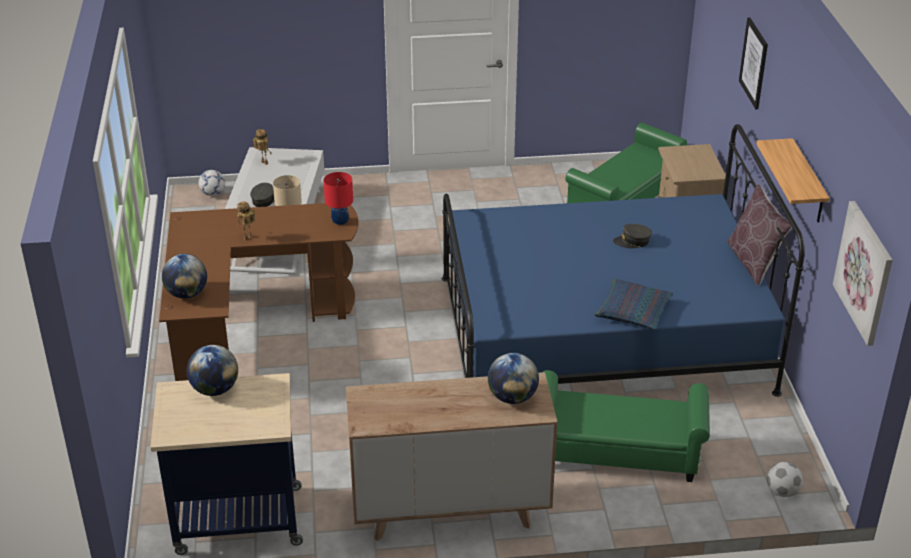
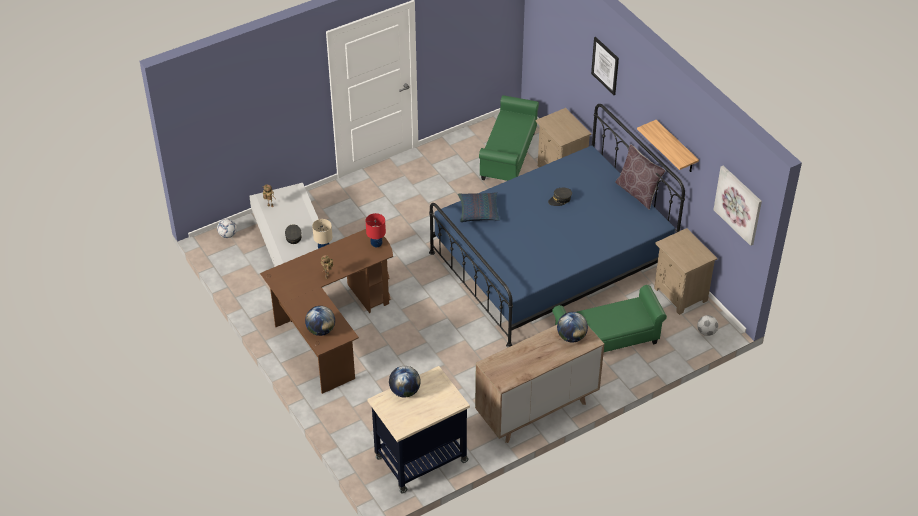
camera: 25 degrees left, 10 degrees up
blue pillow [594,279,674,330] -> blue pillow moved to [458,192,500,222]
none -> beige nightstand [654,228,717,315]

